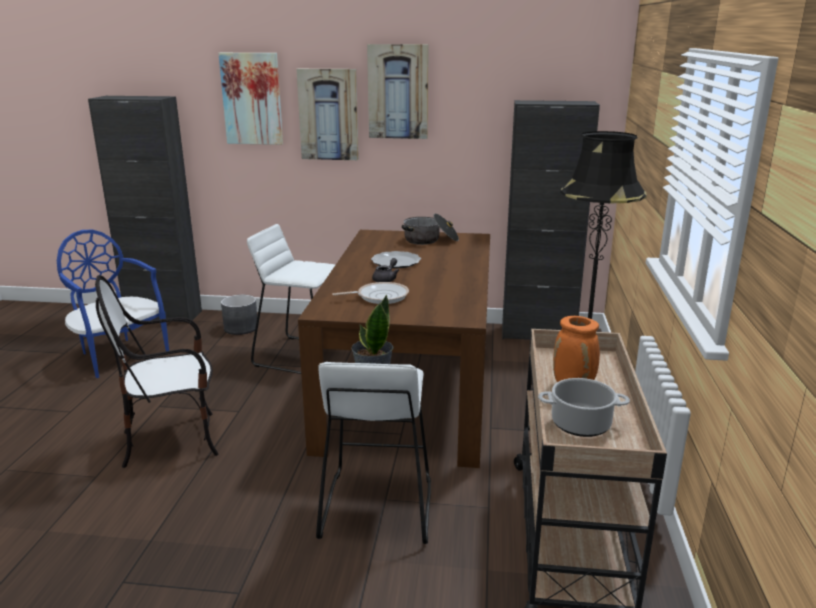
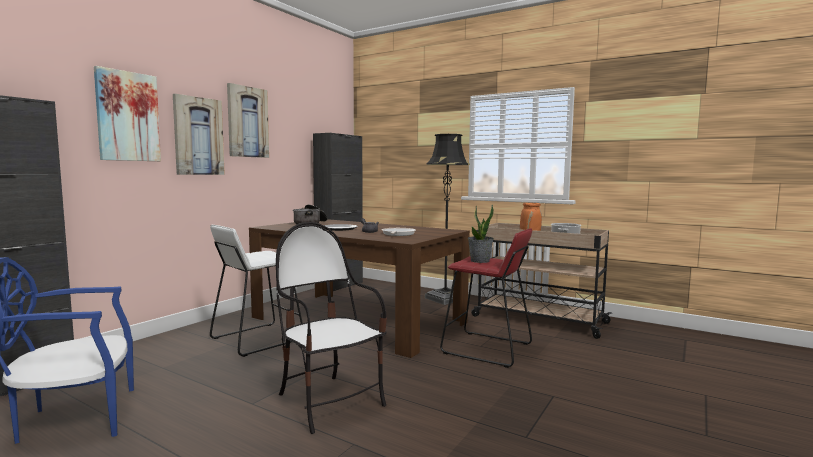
camera: 65 degrees left, 15 degrees down
chair [95,275,219,468] -> chair turned 135 degrees clockwise [276,222,387,434]
grey planter [221,295,257,335] -> none
white stool [316,362,431,544] -> red stool [440,228,532,368]

